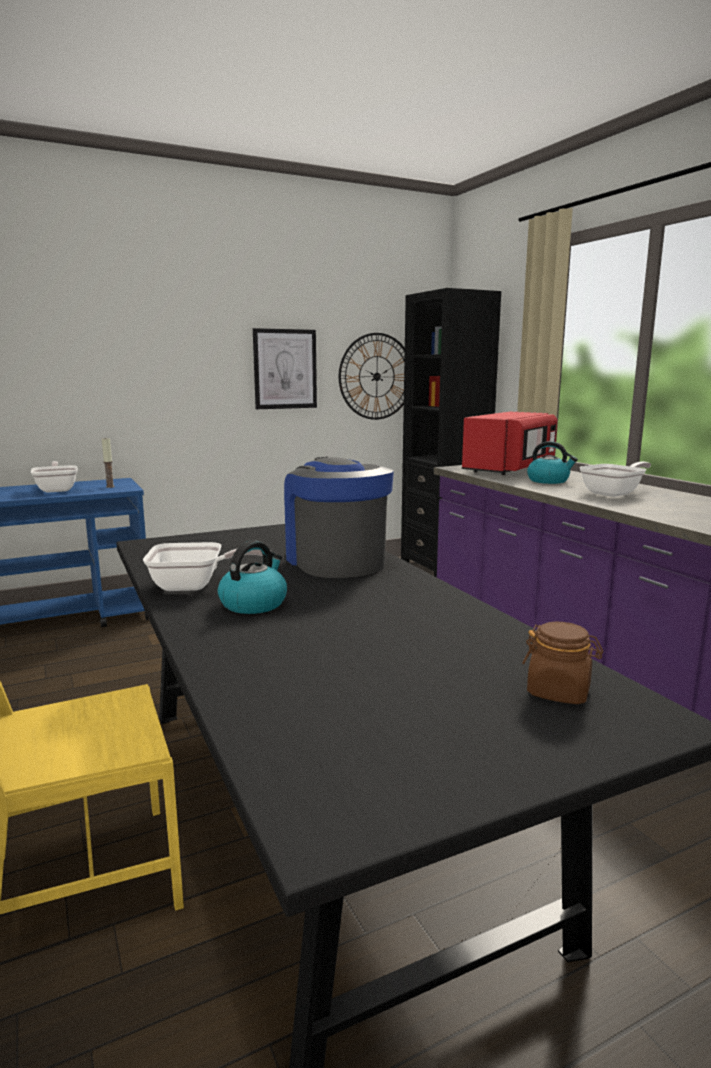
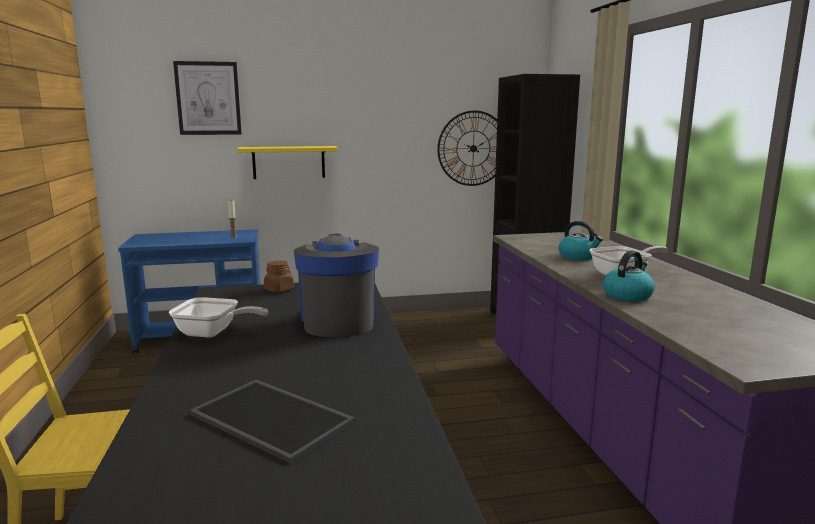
camera: 15 degrees right, 0 degrees up
frying pan [31,461,78,493] -> none
kettle [218,540,287,614] -> kettle moved to [603,250,655,302]
picture [253,328,317,409] -> picture moved to [173,61,242,135]
red microwave [462,411,558,475] -> none
brown jar [522,622,603,704] -> brown jar moved to [264,261,294,292]
none -> tray [190,379,355,464]
none -> yellow shelf [237,146,338,179]

